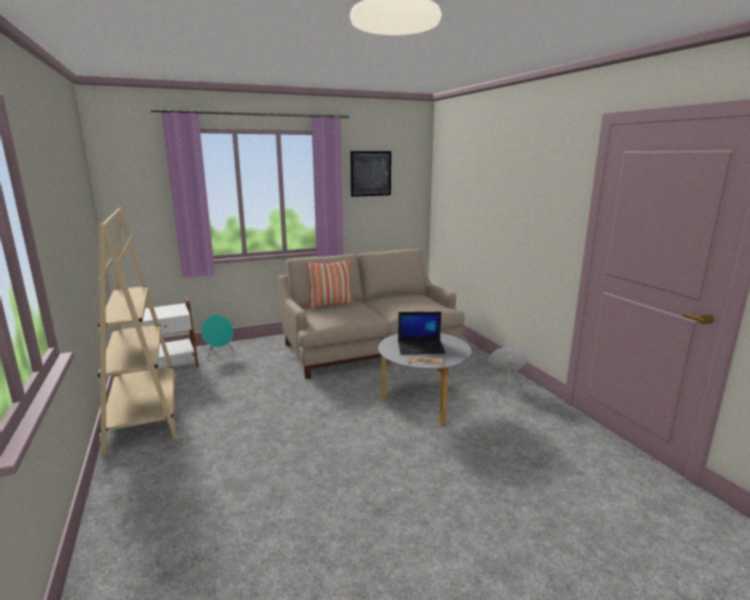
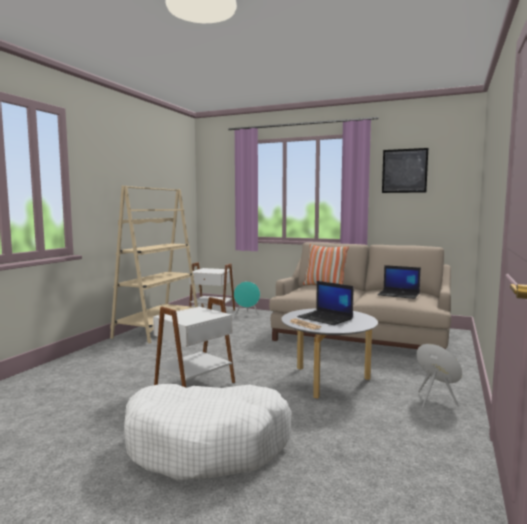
camera: 45 degrees right, 10 degrees down
none -> white dog bed [124,384,292,480]
none -> white side table [153,297,235,387]
none -> laptop [377,265,421,299]

